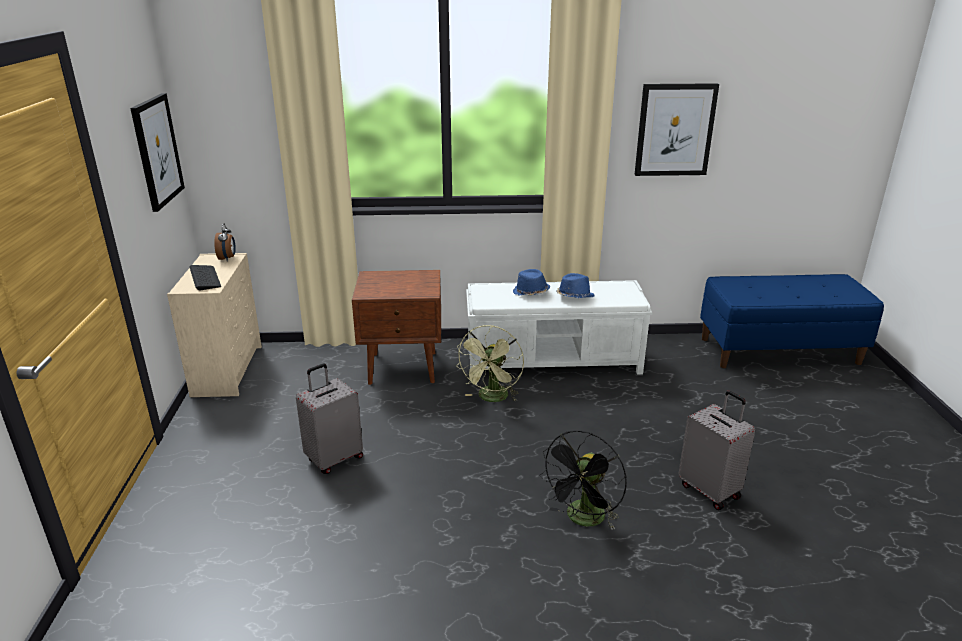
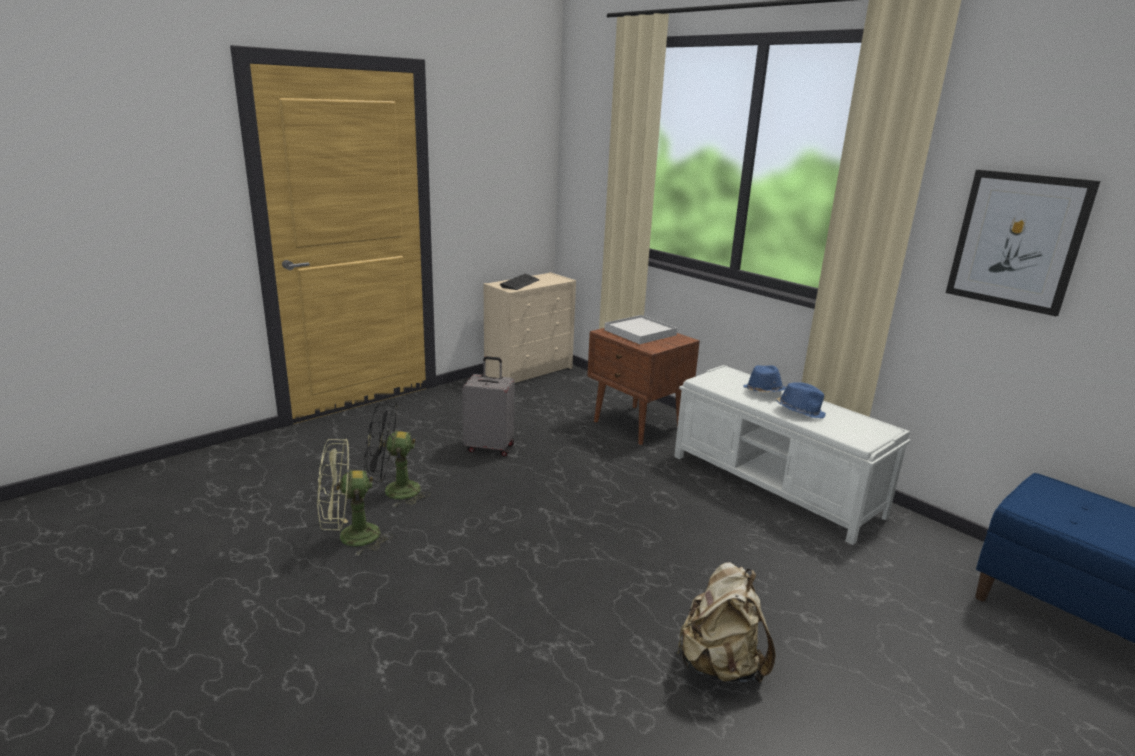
camera: 50 degrees right, 5 degrees down
picture [130,93,185,212] -> none
alarm clock [214,224,236,261] -> none
green fan [456,325,524,402] -> green fan moved to [317,439,393,556]
black fan [539,430,627,530] -> black fan moved to [364,401,430,508]
grey suitcase [678,391,755,510] -> beige backpack [677,562,776,683]
none -> white tray [604,315,677,344]

